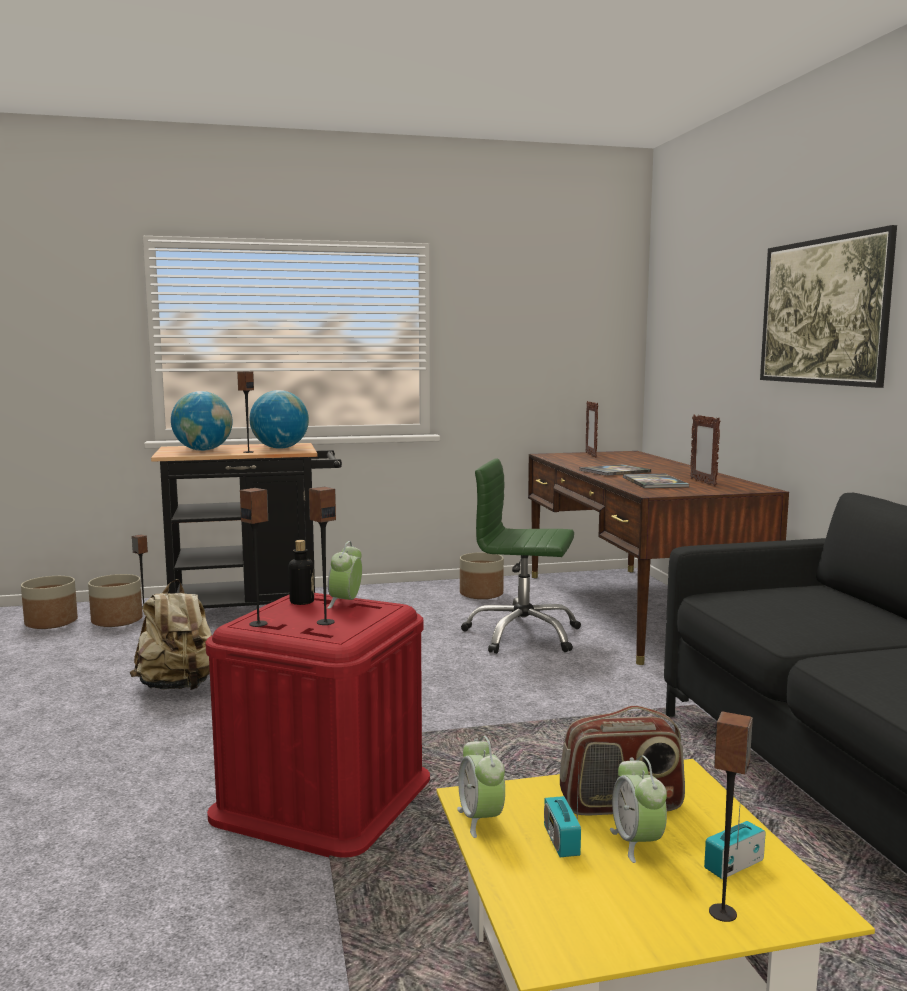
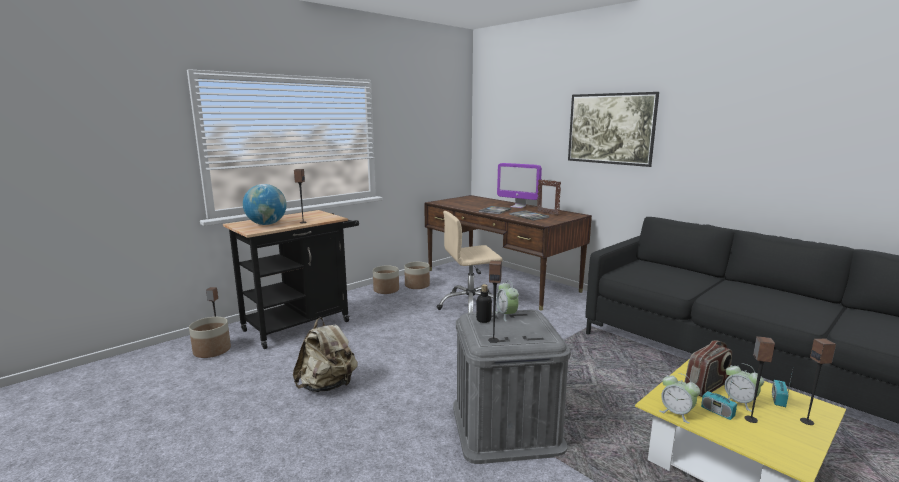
camera: 30 degrees left, 5 degrees up
planter [21,576,78,629] -> planter moved to [373,265,399,294]
red storage box [205,593,430,858] -> grey storage box [453,310,571,464]
globe [249,390,309,449] -> none
speaker [309,487,336,625] -> speaker moved to [744,336,775,423]
green office chair [461,459,581,654] -> beige office chair [437,211,503,313]
picture frame [585,401,598,458] -> none
none -> monitor [497,163,542,208]

